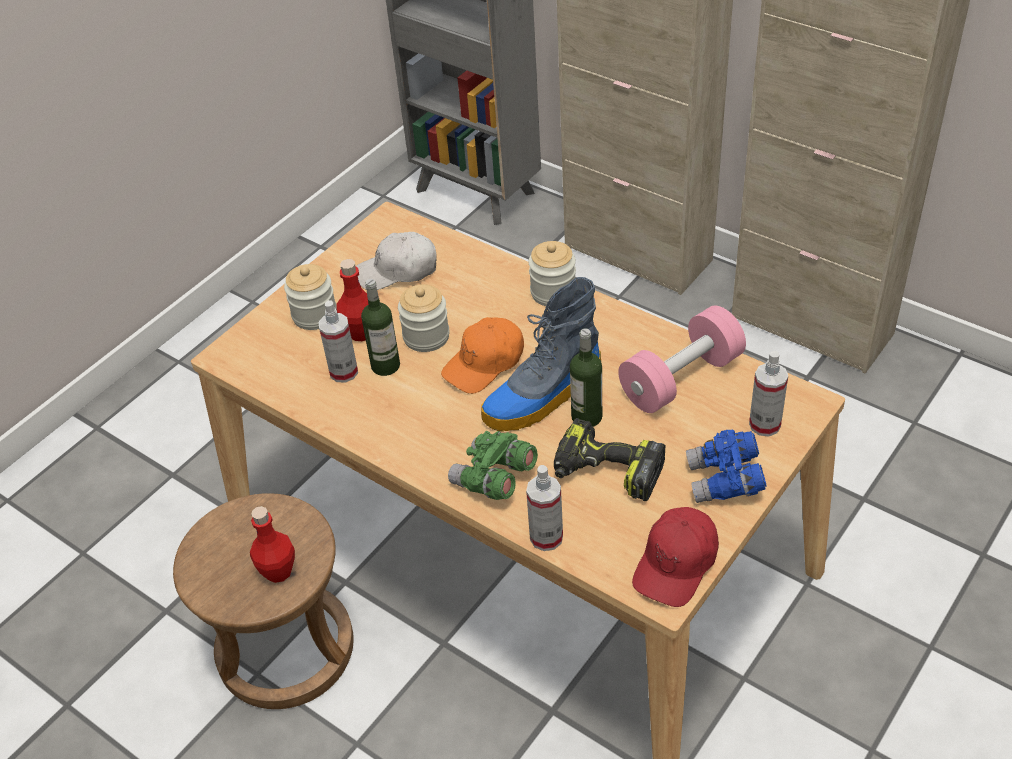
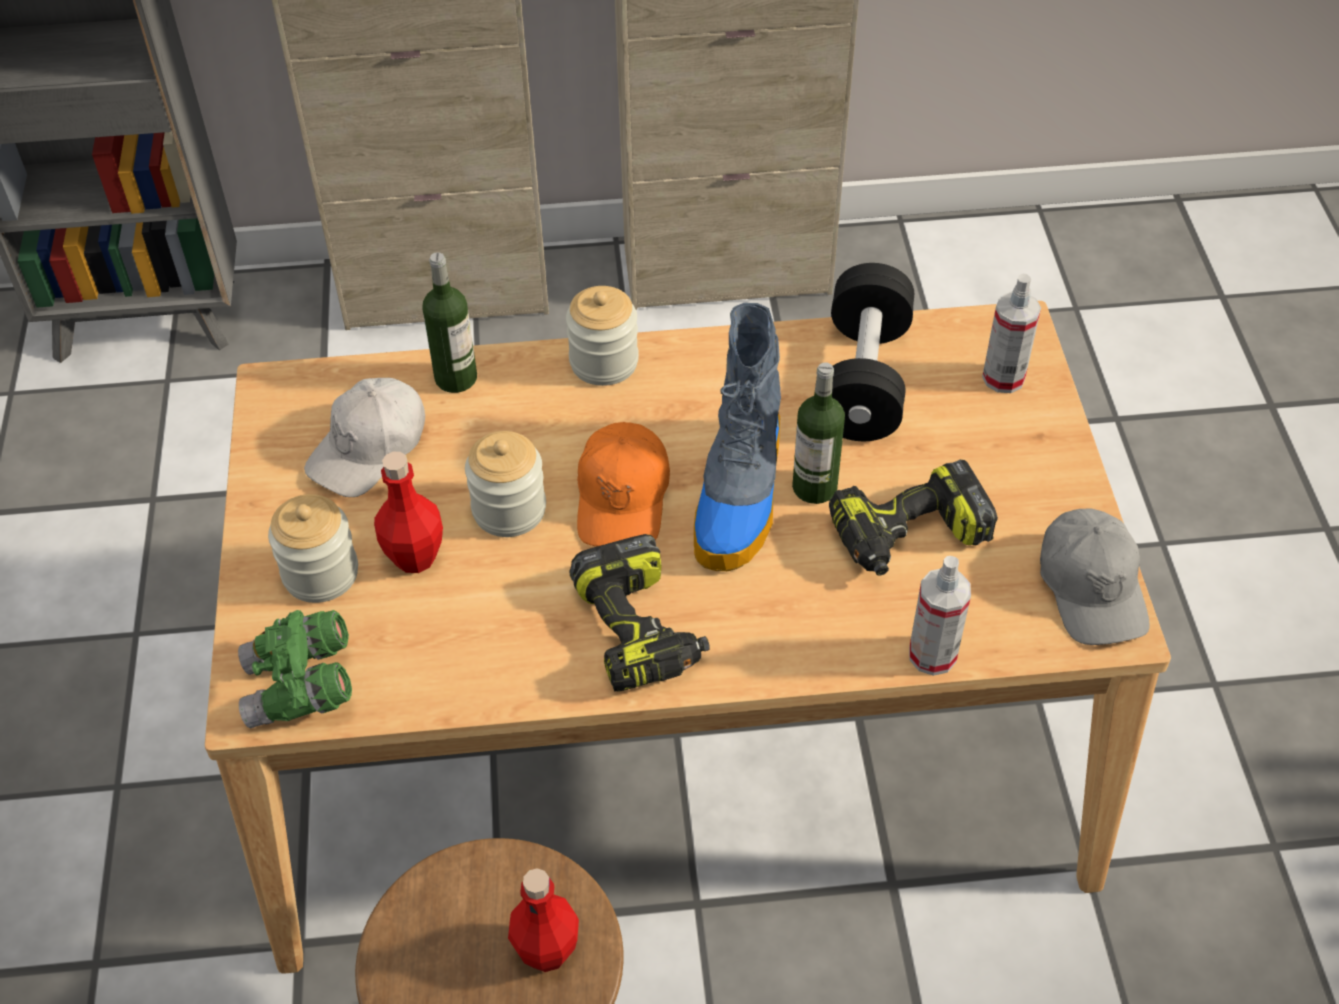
camera: 45 degrees left, 5 degrees up
spray bottle [318,300,358,383] -> none
bottle [361,279,400,376] -> bottle moved to [422,252,477,393]
green binoculars [448,431,538,500] -> green binoculars moved to [238,610,352,729]
pink dumbbell [618,306,746,413] -> black dumbbell [831,263,914,441]
red cap [632,507,719,607] -> grey cap [1040,508,1150,645]
blue binoculars [686,430,767,503] -> none
none -> power drill [569,534,710,692]

